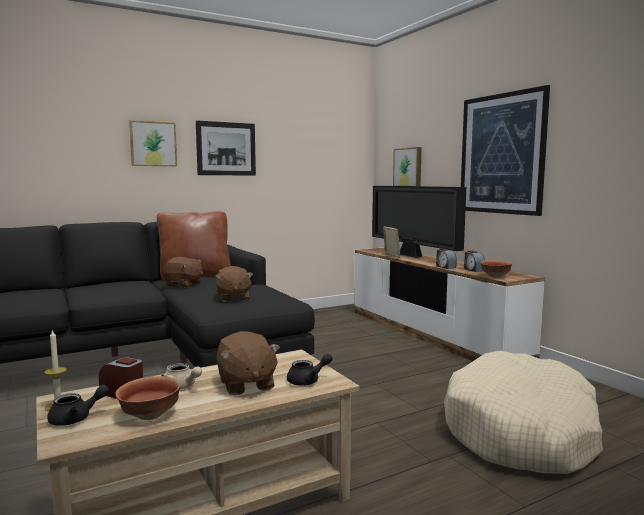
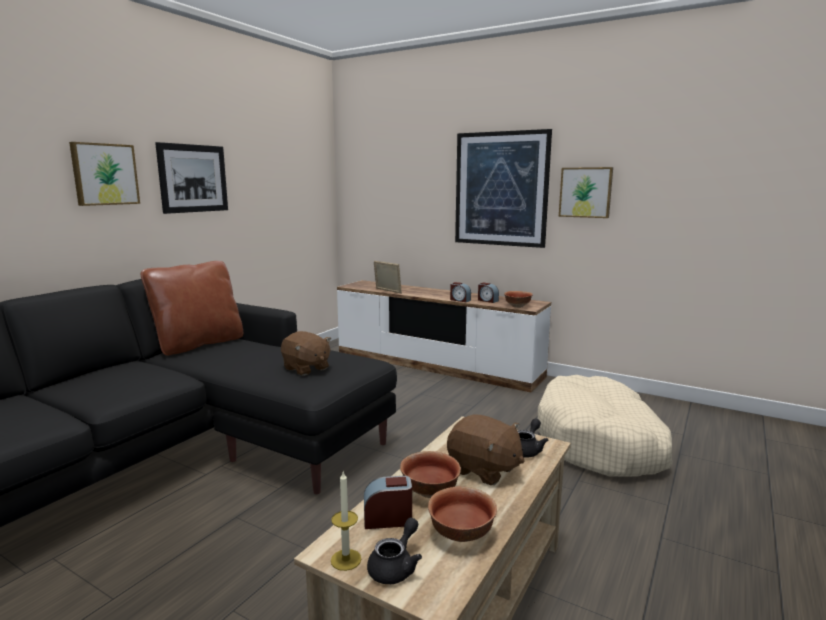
camera: 30 degrees left, 5 degrees up
beige teapot [161,363,202,389] -> bowl [400,451,461,498]
brown plush toy [163,257,203,288] -> none
television [372,186,466,258] -> none
picture [393,147,422,186] -> picture moved to [559,167,613,218]

